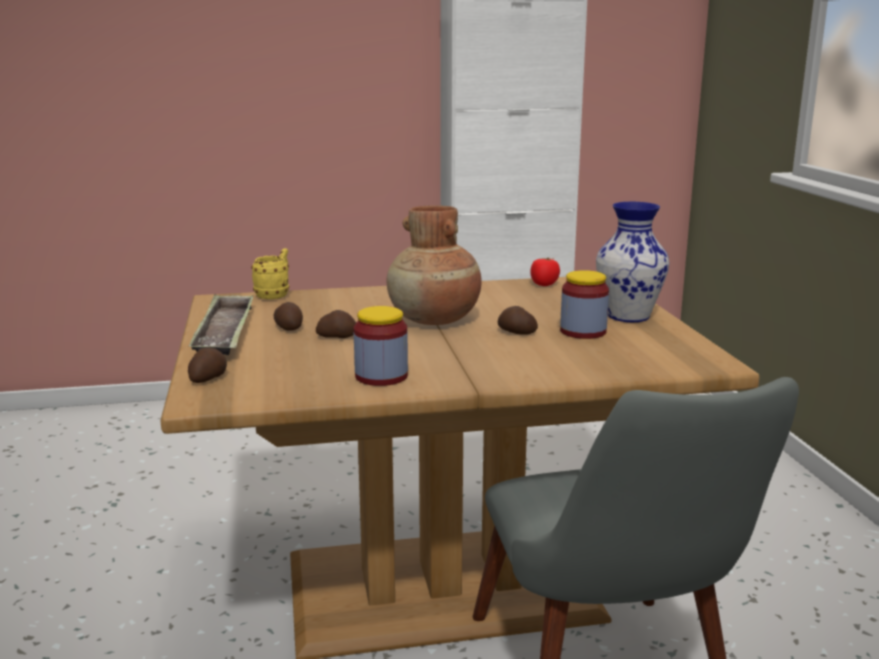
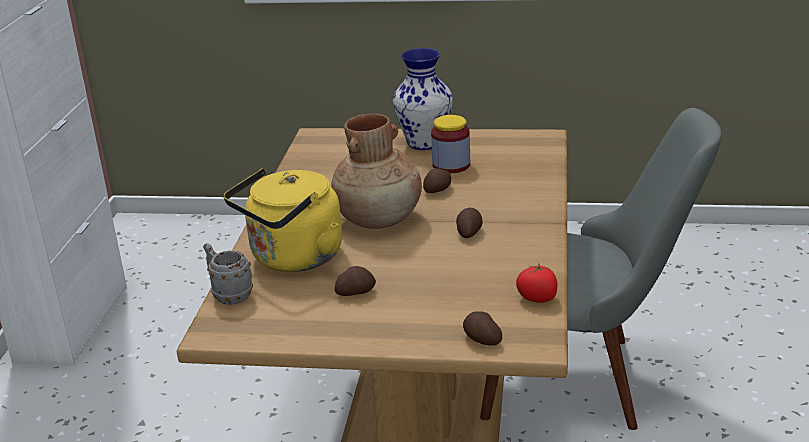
camera: 70 degrees left, 10 degrees up
tray [189,294,254,355] -> none
yellow mug [251,248,289,299] -> grey mug [203,243,253,305]
potato [316,310,356,338] -> potato moved to [456,208,483,238]
jar [354,306,408,386] -> none
tomato [530,258,560,286] -> tomato moved to [516,263,558,303]
none -> yellow kettle [224,168,342,272]

